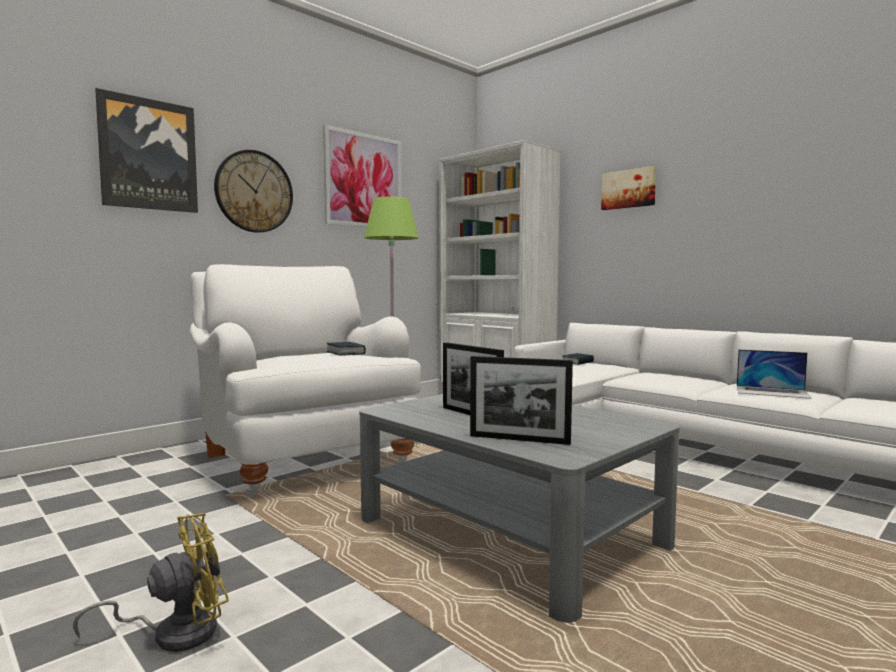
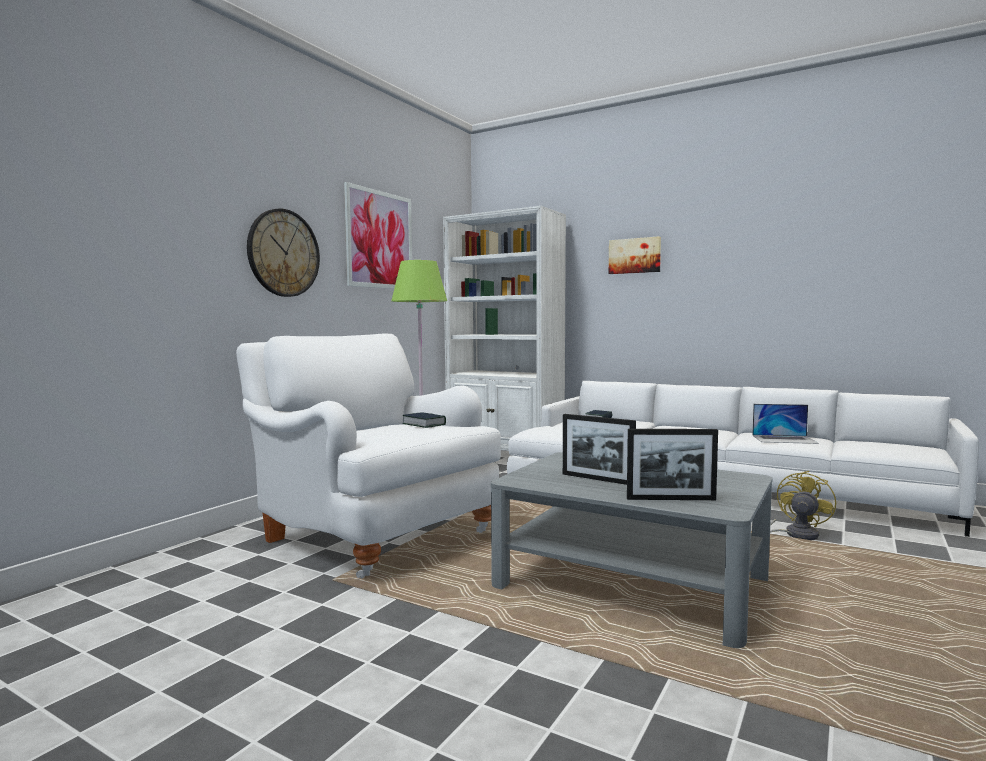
camera: 15 degrees left, 0 degrees up
yellow fan [73,513,229,652] -> yellow fan moved to [770,471,836,540]
picture [95,88,198,213] -> none

